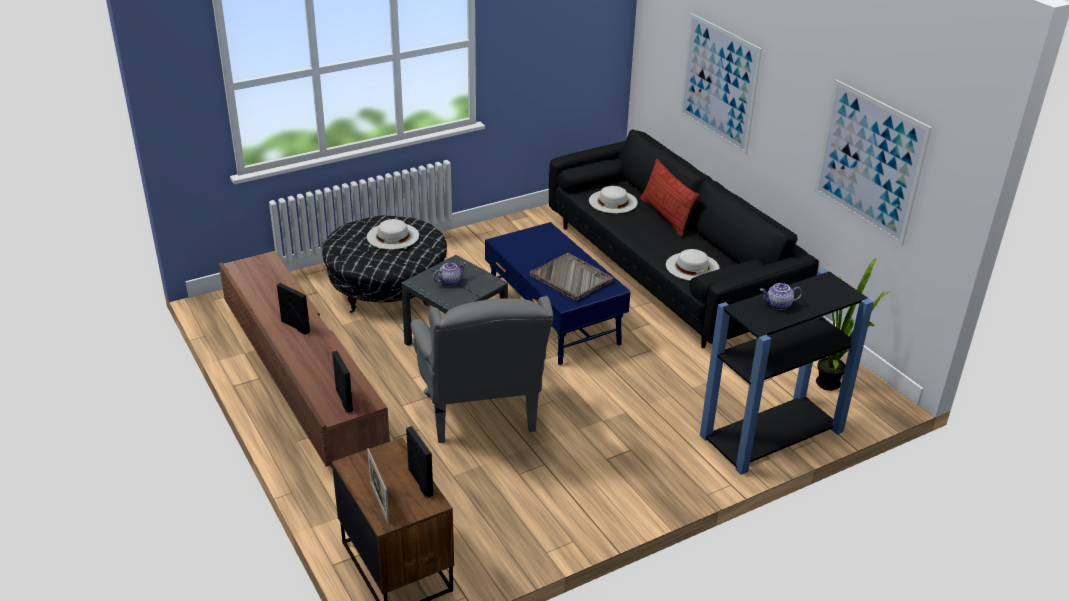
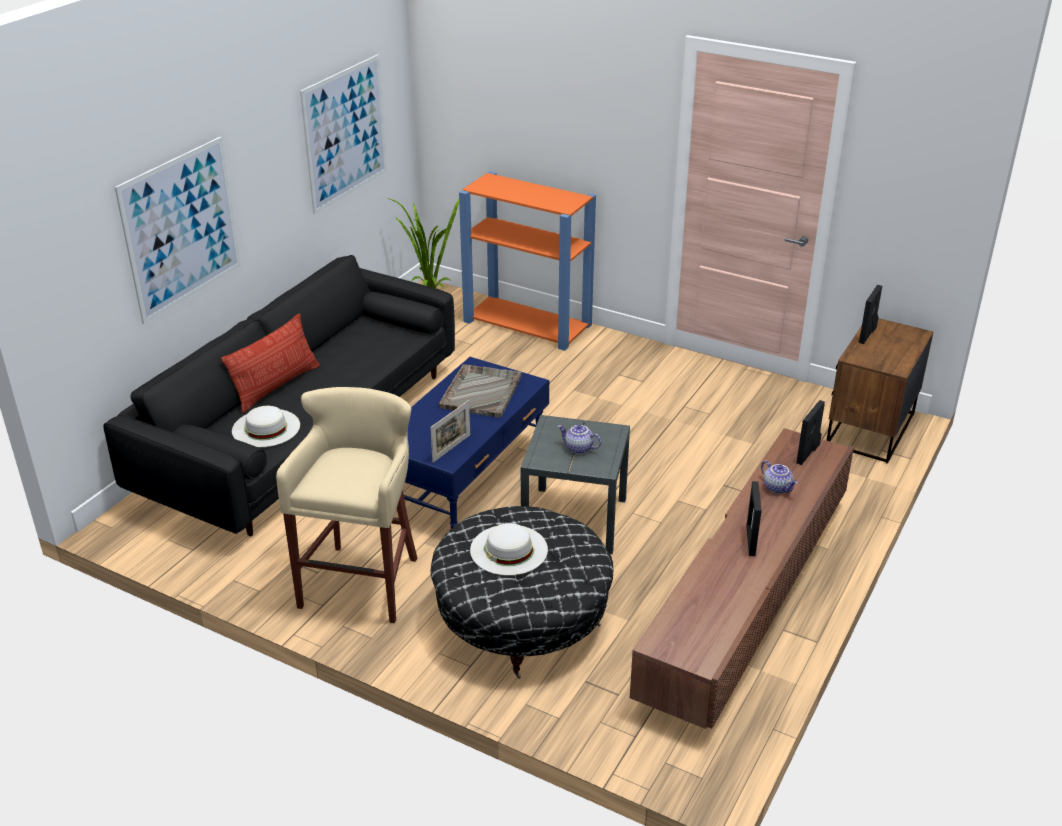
camera: 120 degrees left, 0 degrees up
picture frame [367,448,389,524] -> picture frame moved to [430,400,470,462]
grey armchair [411,296,554,443] -> none
white hat [666,249,720,281] -> none
black bookcase [700,269,874,475] -> orange bookcase [459,171,596,351]
teapot [760,283,802,310] -> teapot moved to [761,460,798,494]
none -> beige stool [276,387,418,623]

